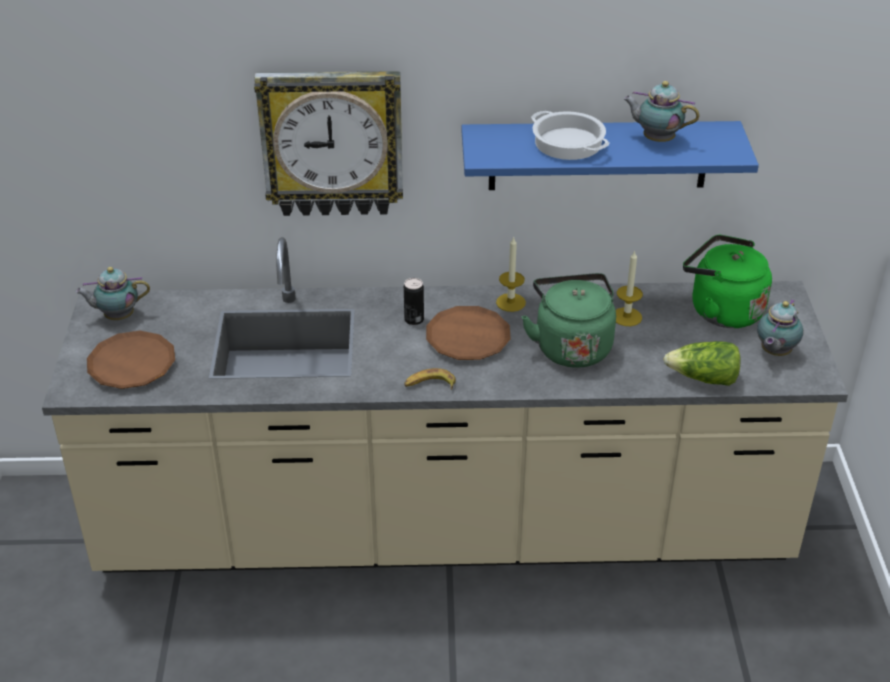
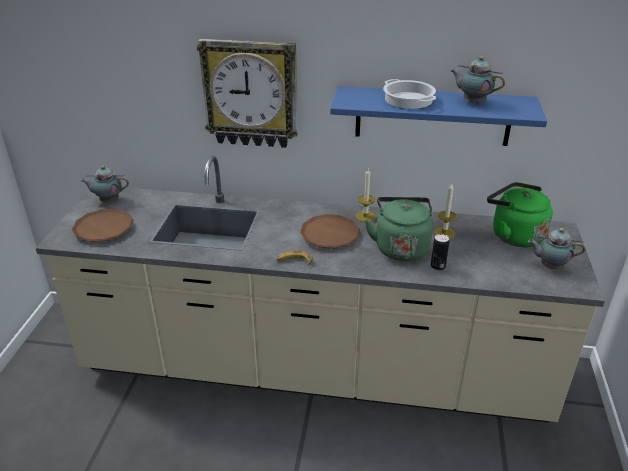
camera: 10 degrees right, 5 degrees down
can [404,278,424,325] -> can moved to [431,234,449,270]
lettuce [663,341,741,386] -> none
teapot [757,299,803,356] -> teapot turned 60 degrees clockwise [528,228,585,270]

